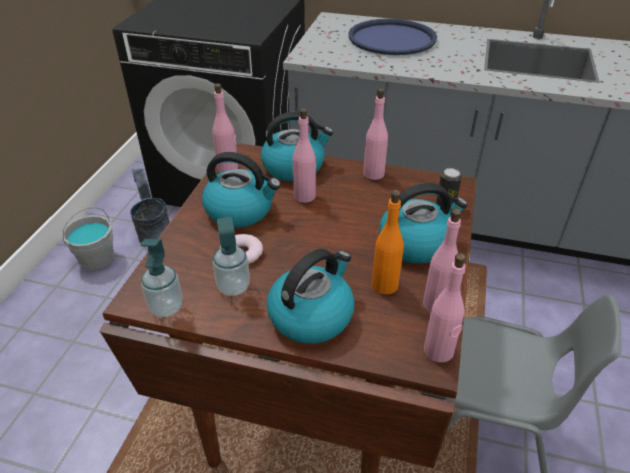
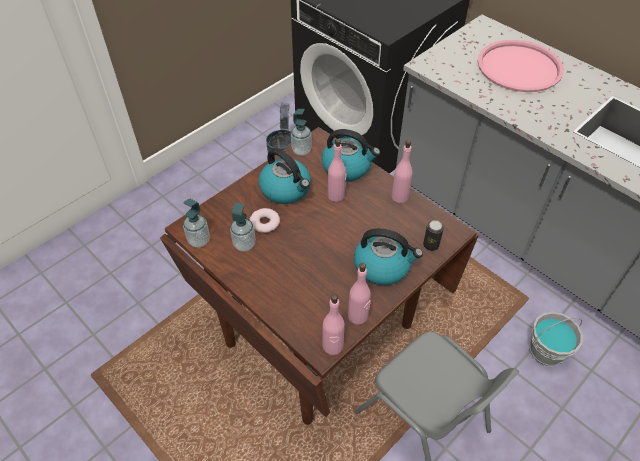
camera: 30 degrees right, 10 degrees up
grey bucket [62,207,114,270] -> grey bucket moved to [529,312,583,367]
pink bottle [212,83,238,173] -> soap dispenser [291,109,312,156]
kettle [267,249,354,344] -> none
blue tray [348,19,437,55] -> pink tray [478,40,564,92]
orange bottle [372,190,404,295] -> none

